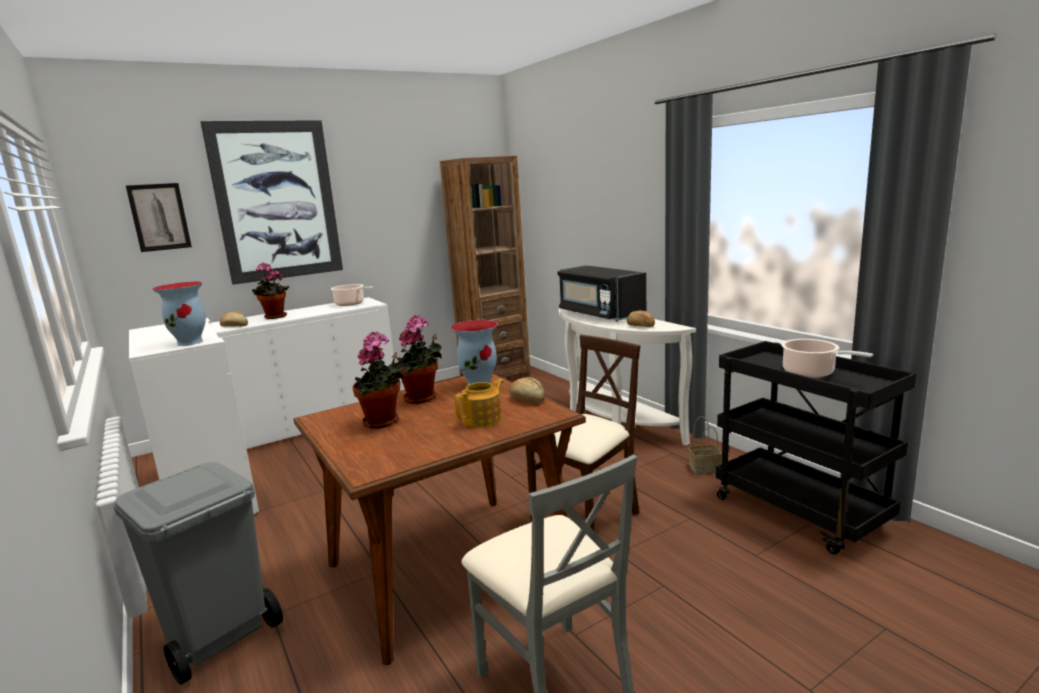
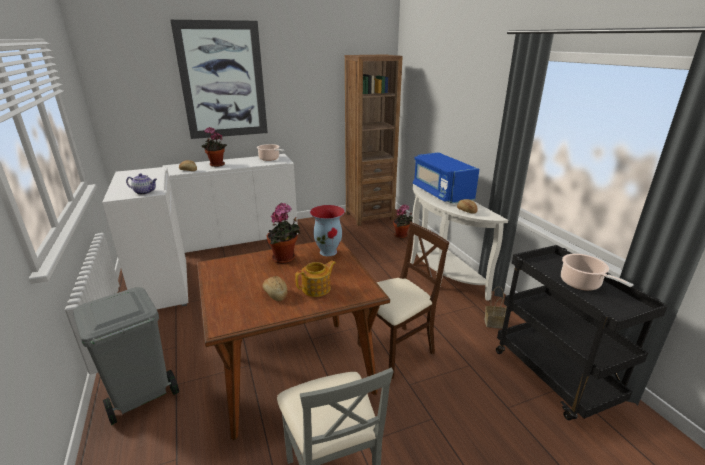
camera: 10 degrees right, 10 degrees up
picture [126,183,192,252] -> none
vase [152,281,206,346] -> teapot [126,174,157,195]
potted plant [352,331,404,429] -> potted plant moved to [393,204,413,238]
bread [509,377,545,404] -> bread moved to [263,276,288,301]
black microwave [558,265,646,322] -> blue microwave [413,152,479,203]

